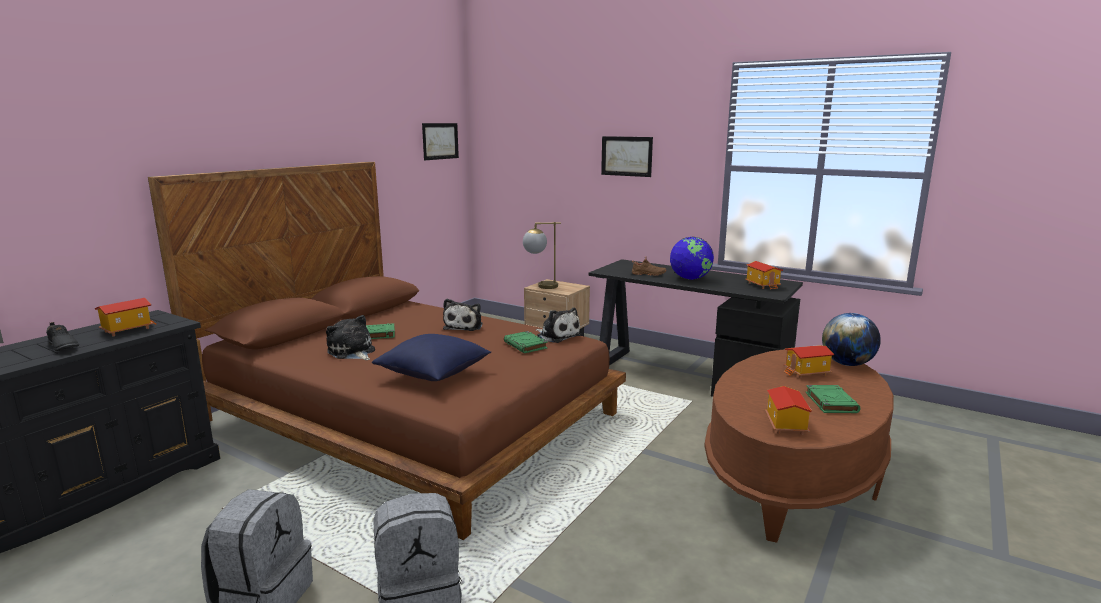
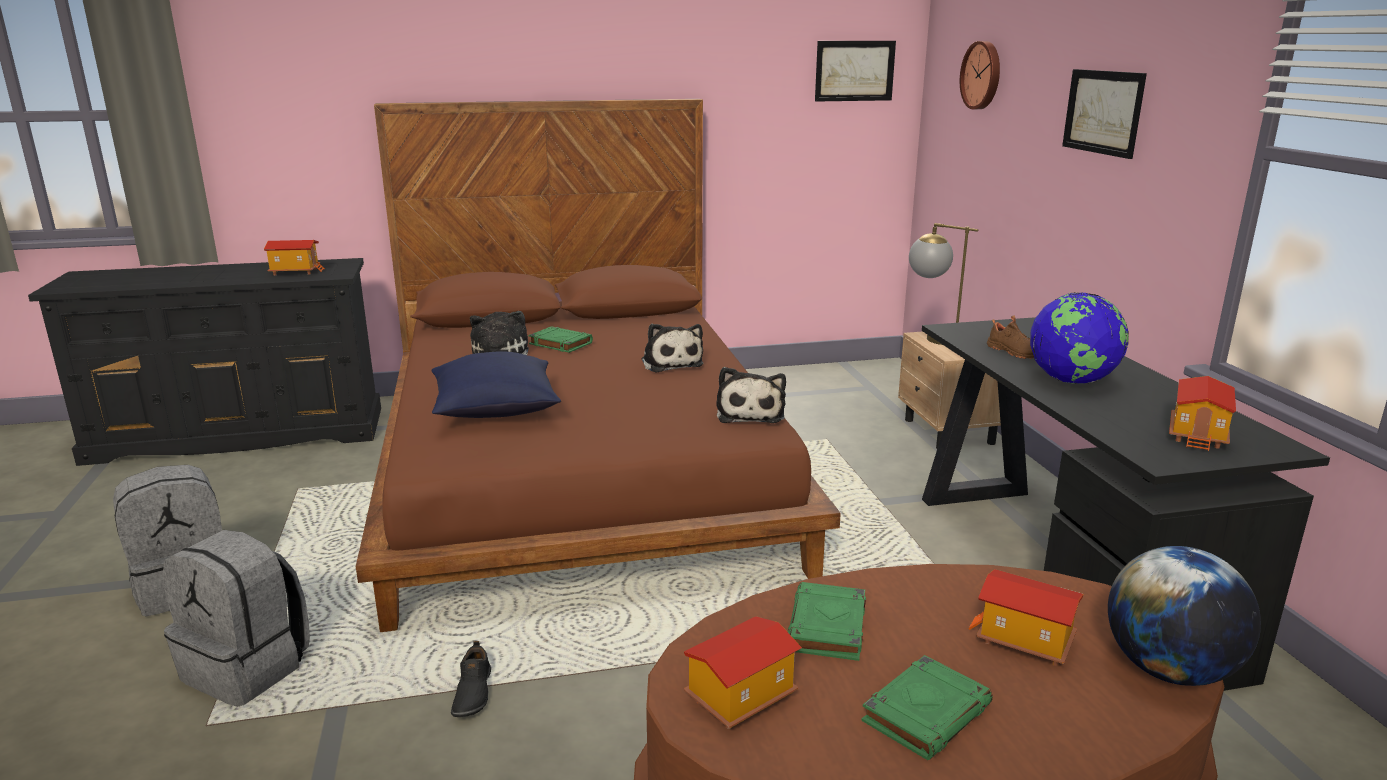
camera: 45 degrees right, 5 degrees up
black shoe [46,322,79,351] -> black shoe moved to [451,641,491,717]
plush toy [443,299,483,331] -> plush toy turned 75 degrees counterclockwise [641,324,703,372]
green book [504,331,548,353] -> green book moved to [788,582,866,661]
none -> wall clock [960,41,1000,109]

